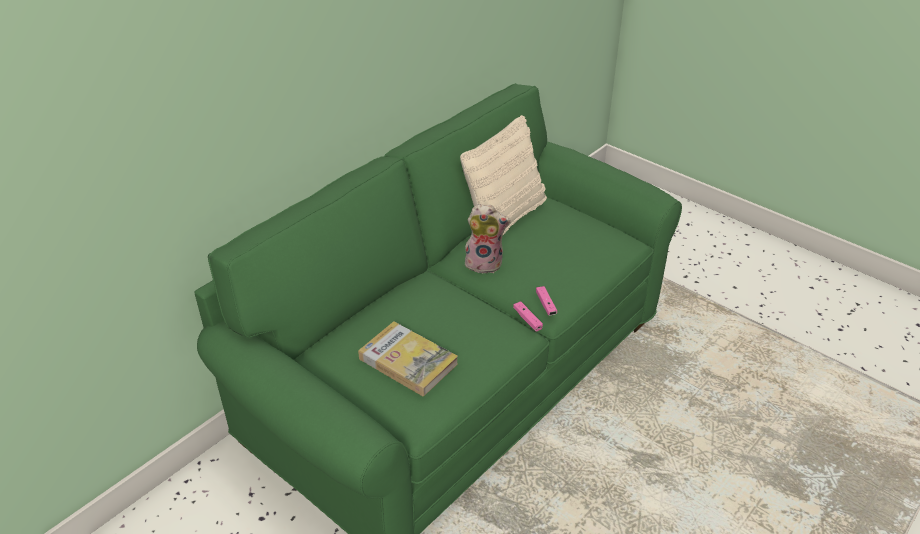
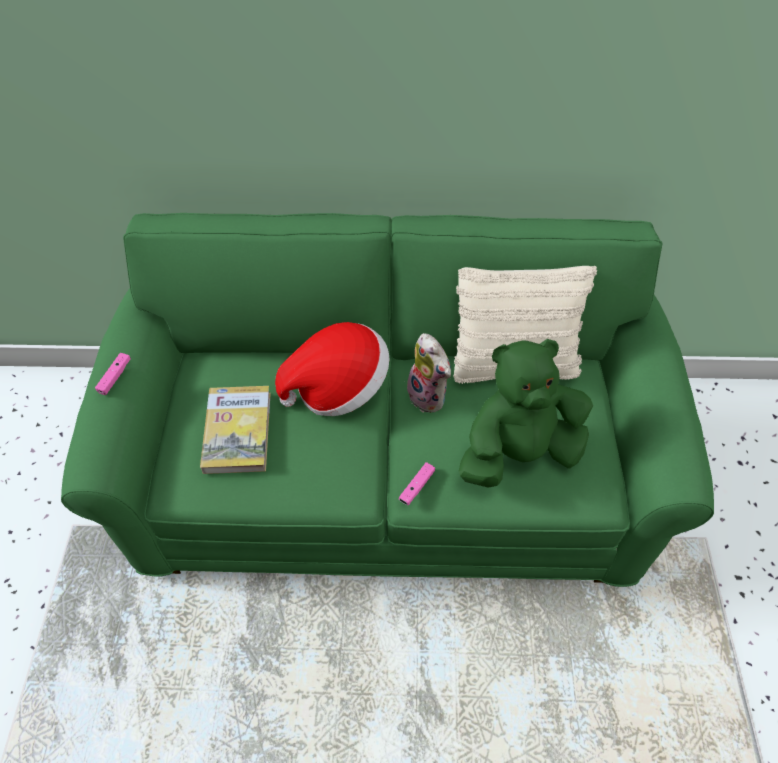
camera: 50 degrees right, 15 degrees up
pink game controller [513,301,543,331] -> pink game controller moved to [95,353,131,395]
none -> hat [275,322,389,416]
none -> green plush toy [459,339,593,488]

